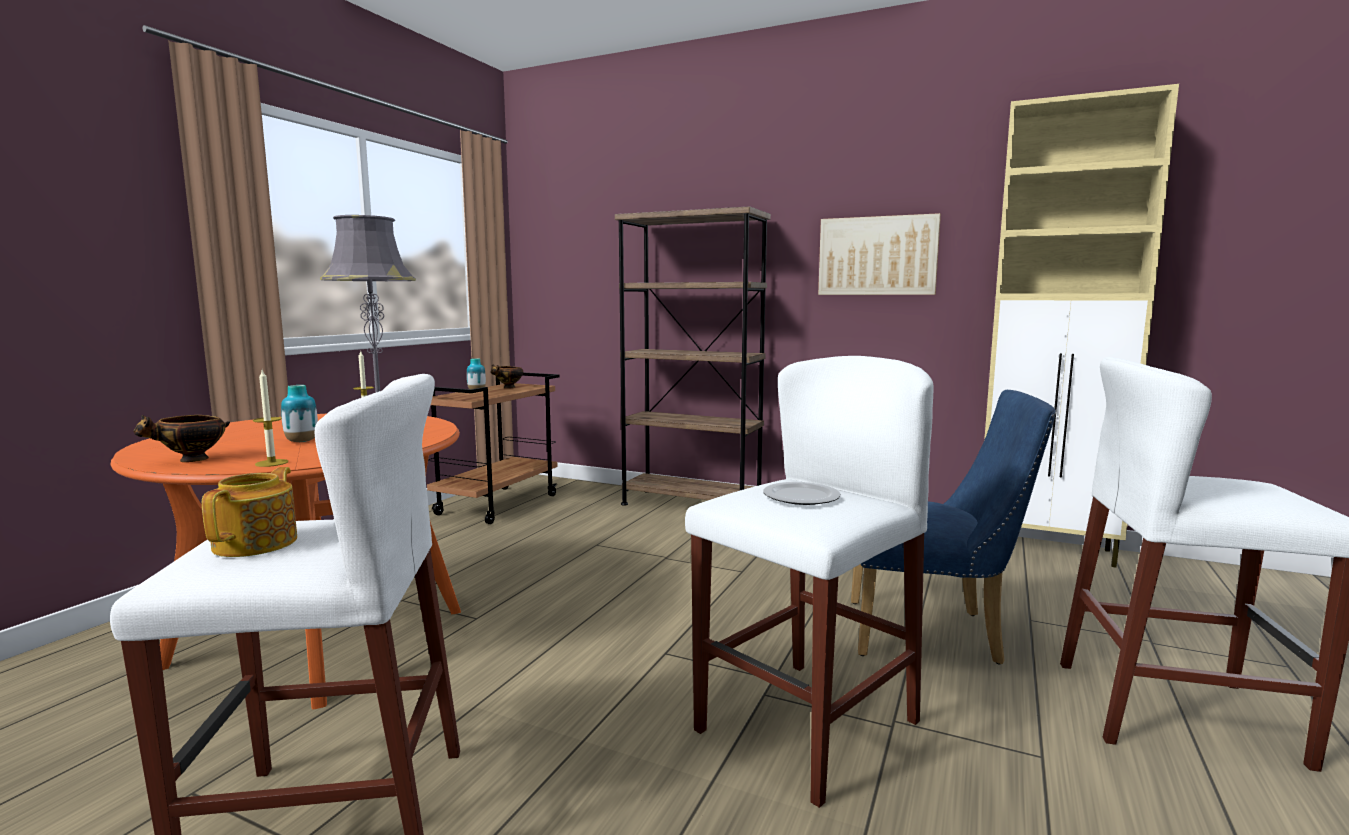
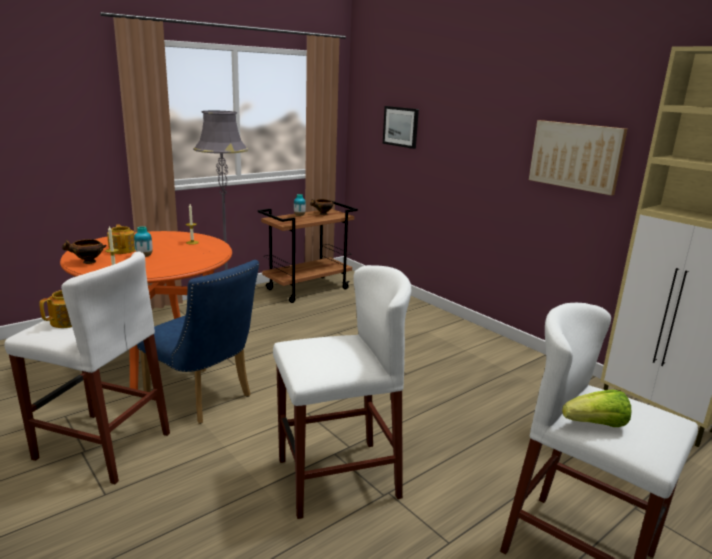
camera: 25 degrees right, 10 degrees up
brown bookcase [615,206,771,506] -> none
plate [763,482,841,505] -> none
blue chair [851,390,1056,665] -> blue chair moved to [137,260,259,424]
none -> teapot [107,224,135,254]
none -> picture [383,106,419,149]
none -> lettuce [562,389,631,427]

